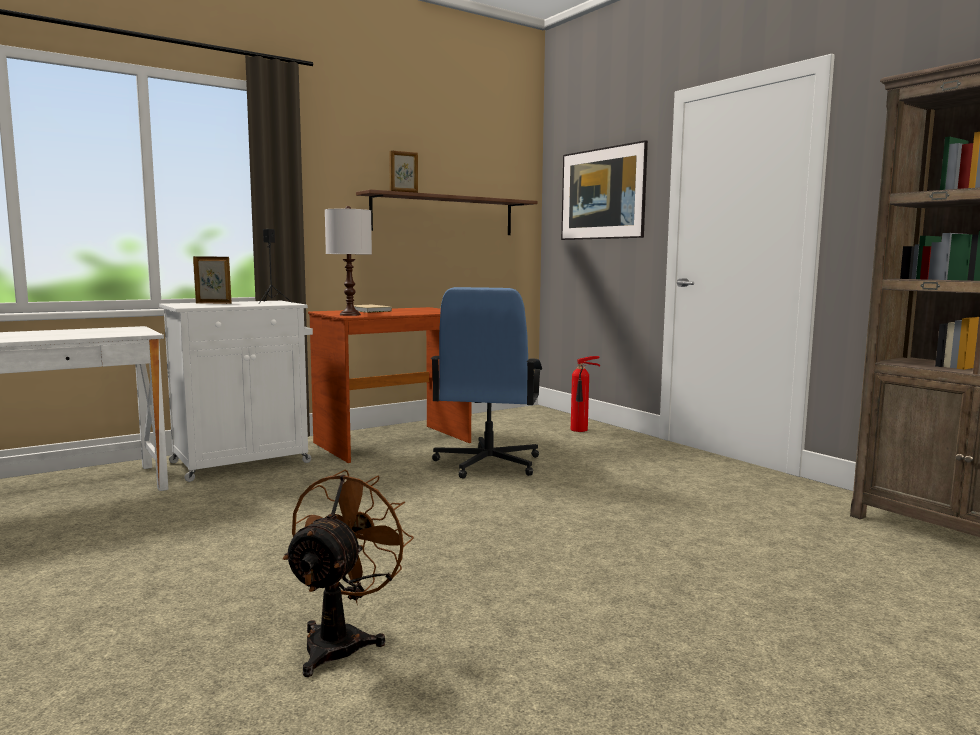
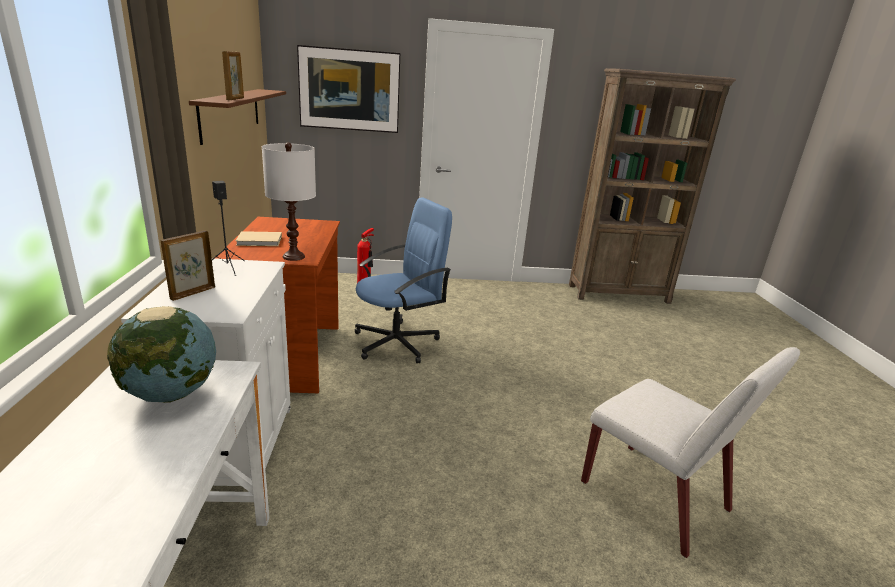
camera: 60 degrees left, 15 degrees up
brown fan [283,469,414,677] -> white chair [581,347,800,558]
blue office chair [430,287,542,479] -> blue office chair turned 75 degrees counterclockwise [354,197,452,363]
none -> globe [107,306,216,403]

